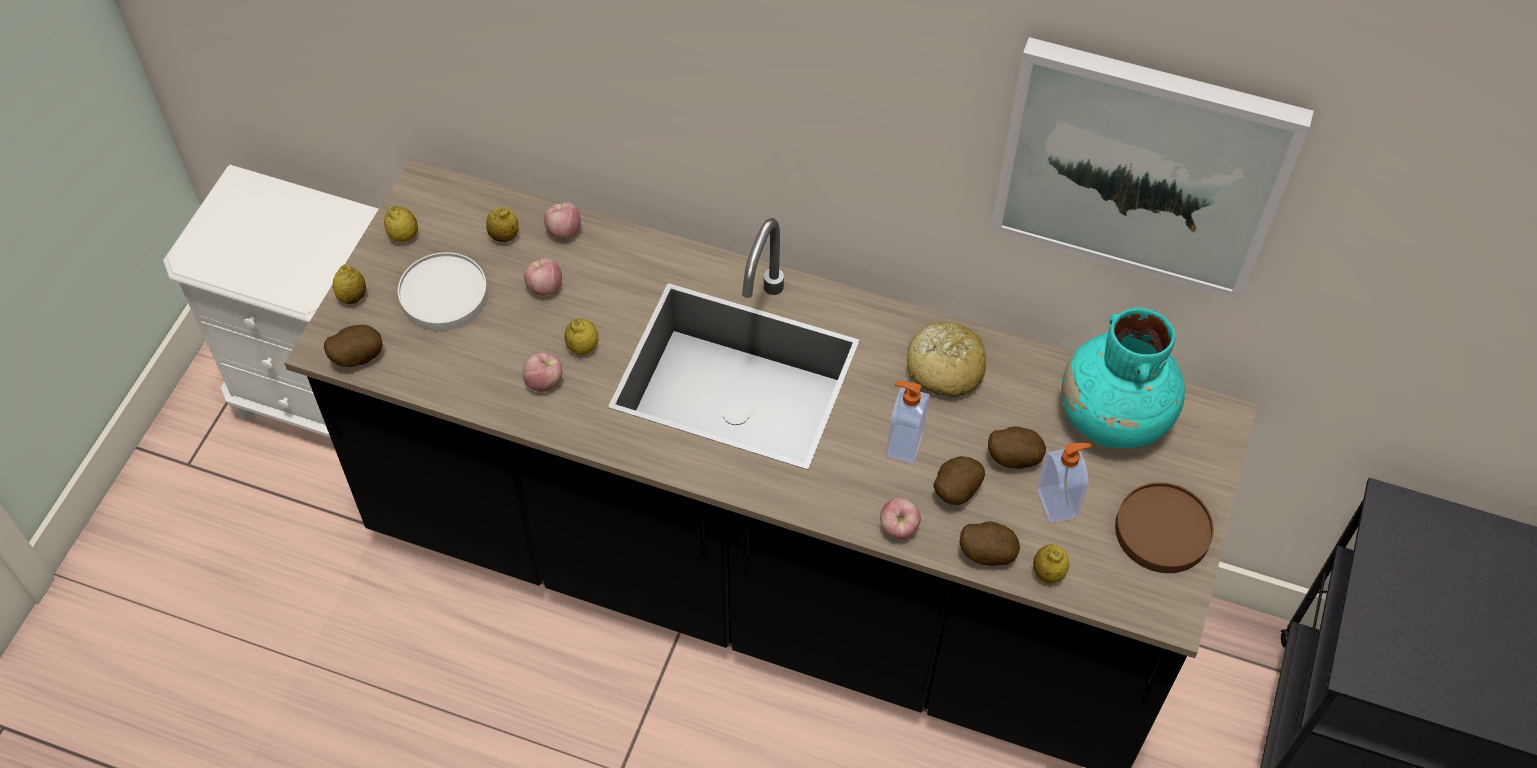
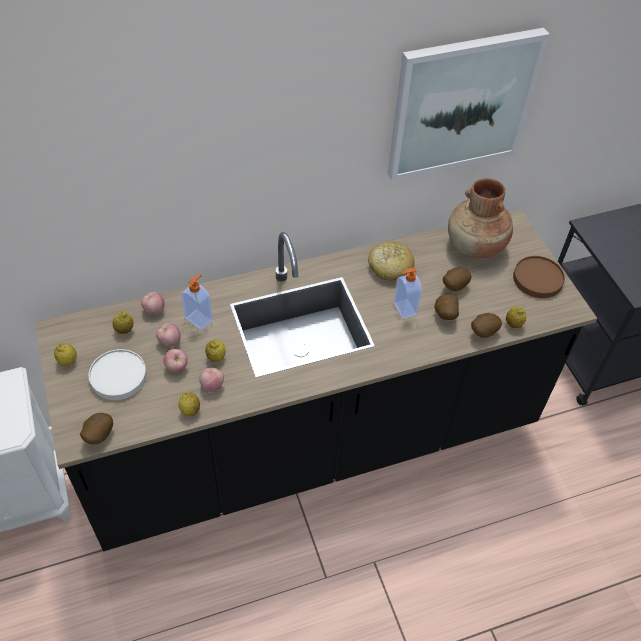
camera: 40 degrees left, 5 degrees down
lemon [332,264,366,304] -> lemon moved to [178,391,200,416]
apple [880,497,921,539] -> apple moved to [163,349,188,372]
soap dispenser [1037,443,1092,523] -> soap dispenser moved to [181,275,213,330]
turquoise vase [1062,307,1185,448] -> brown vase [448,178,513,258]

